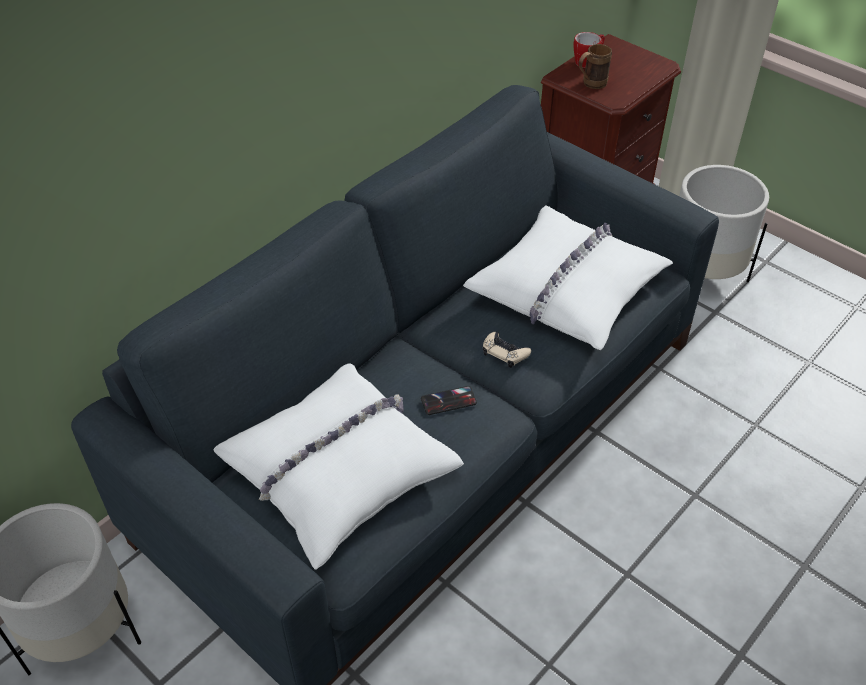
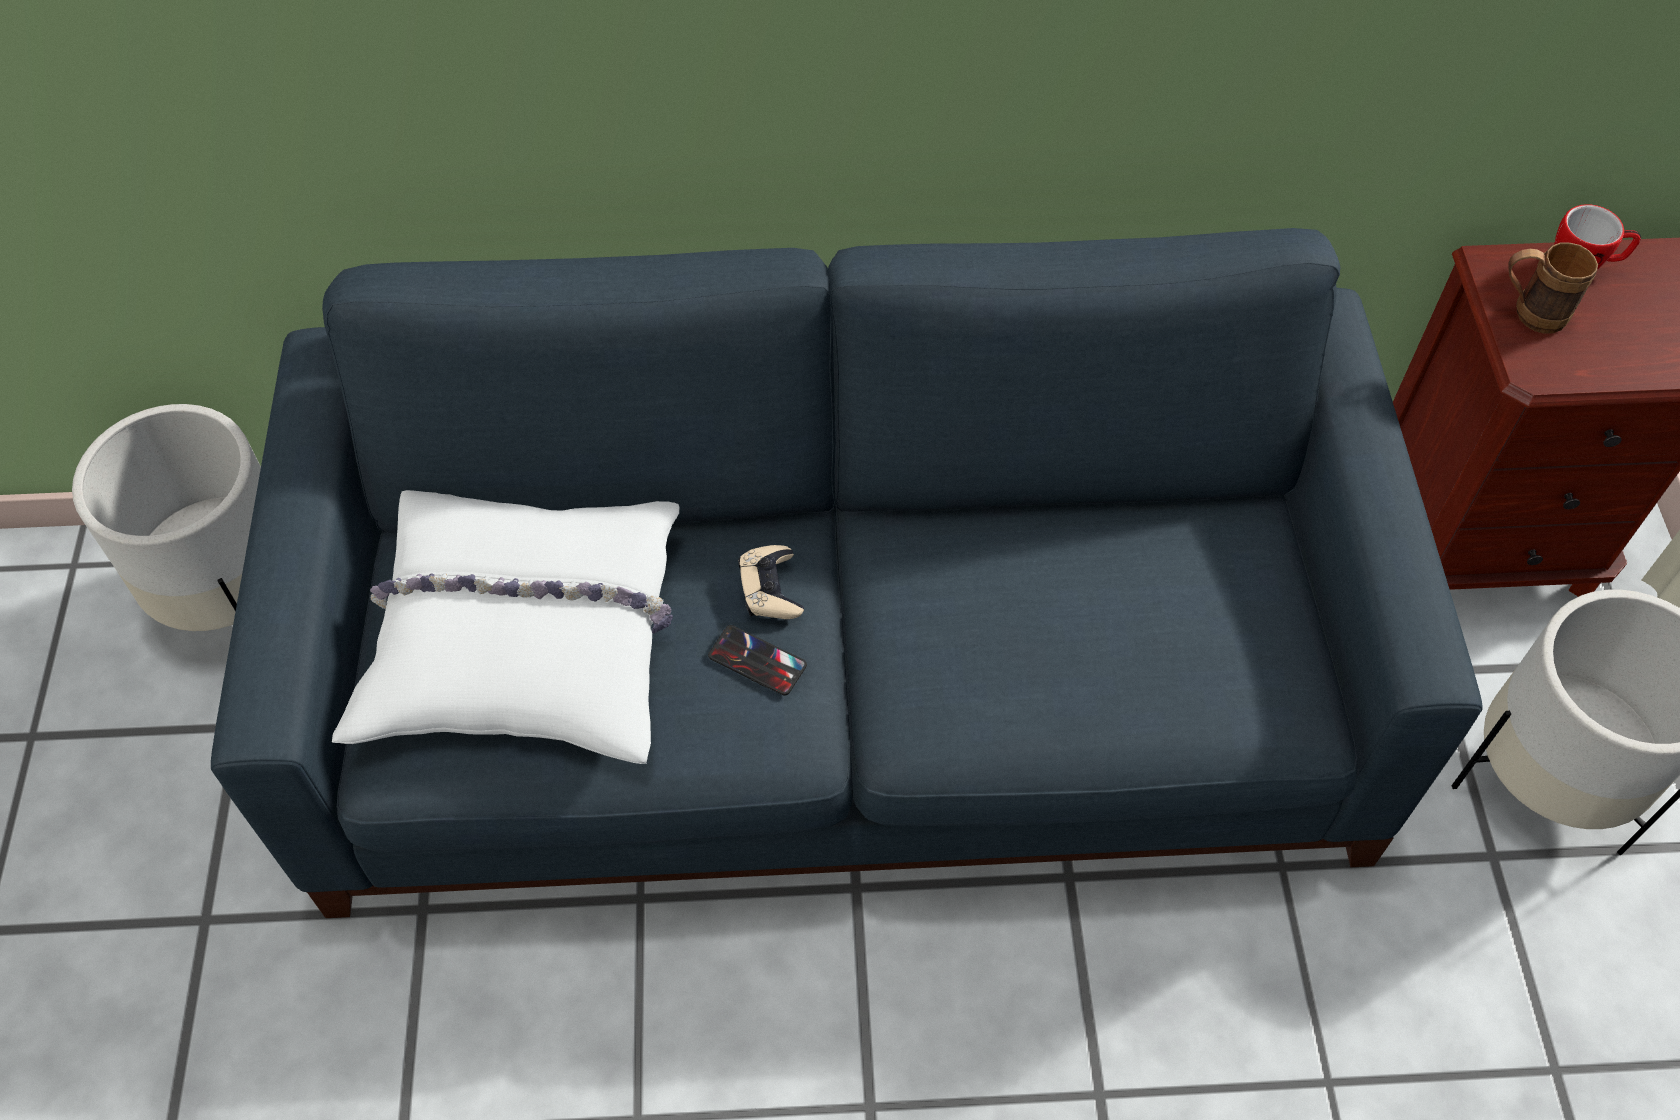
camera: 45 degrees right, 10 degrees up
white pillow [463,206,673,350] -> none
beige game controller [483,332,531,368] -> beige game controller moved to [738,545,804,619]

